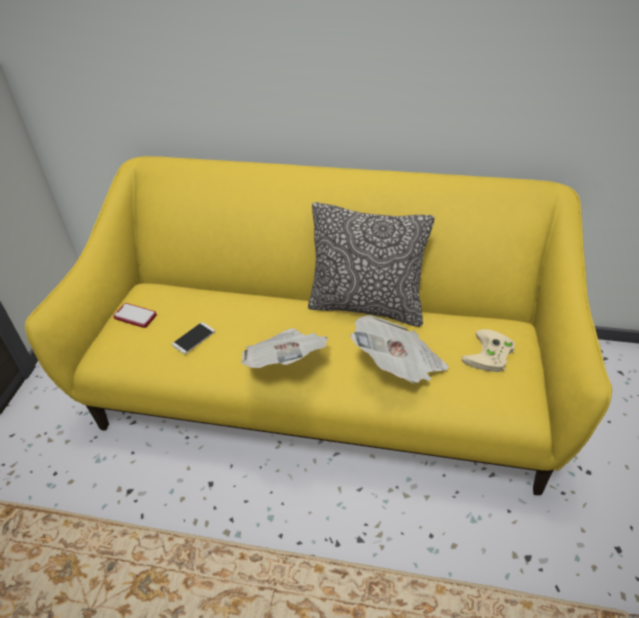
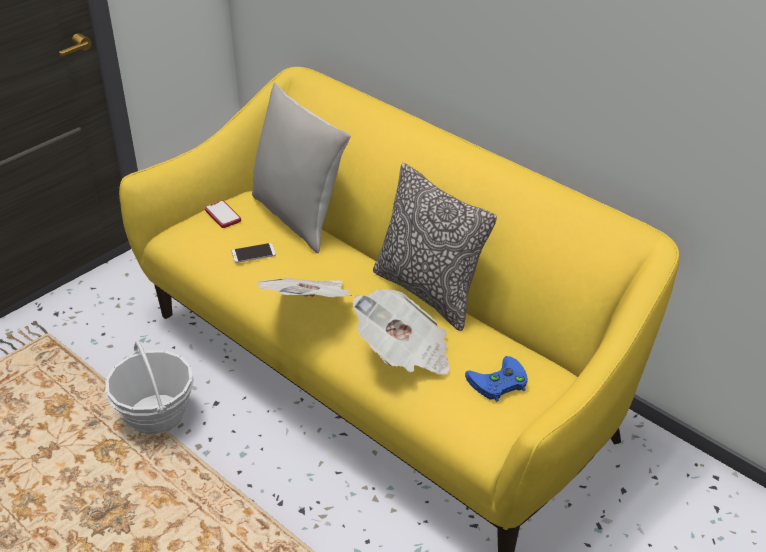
camera: 30 degrees right, 5 degrees down
beige game controller [462,329,515,372] -> blue game controller [465,356,528,402]
none -> basket [105,341,194,434]
none -> grey pillow [252,82,350,253]

